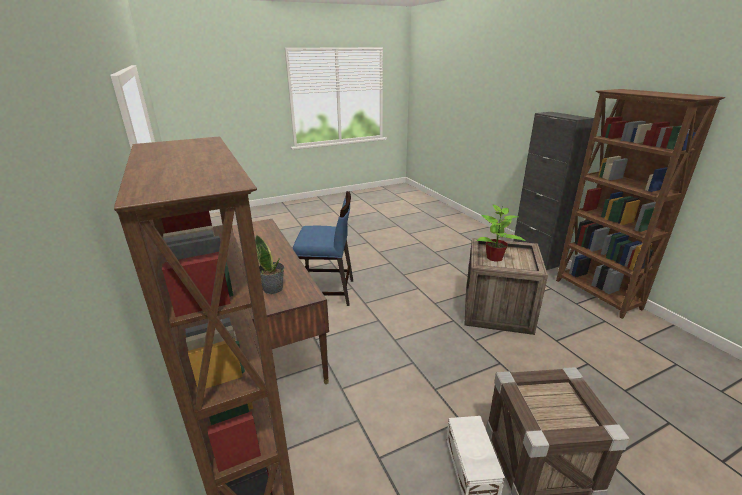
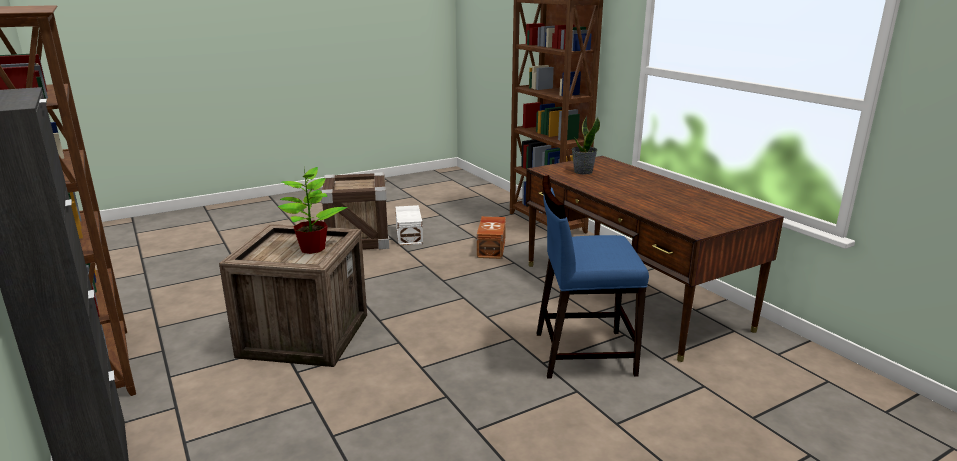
camera: 175 degrees right, 5 degrees down
none -> brown storage box [477,216,506,259]

